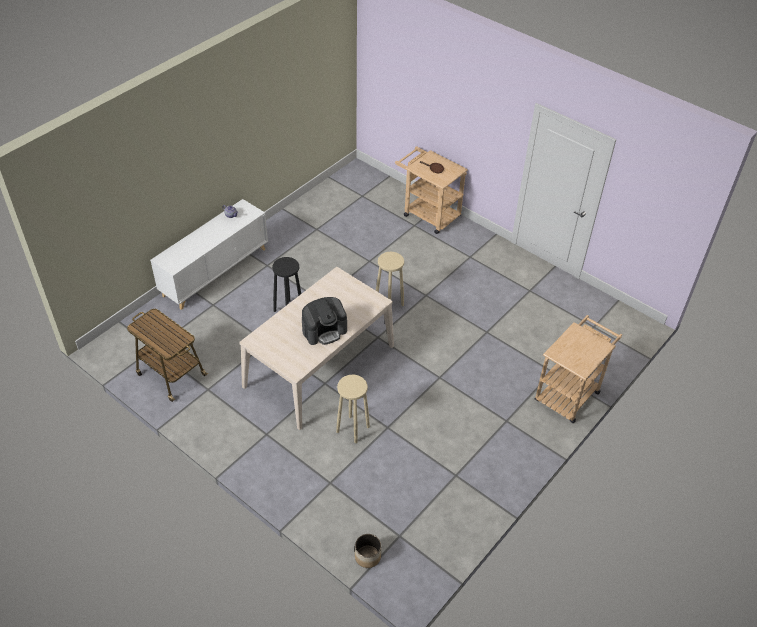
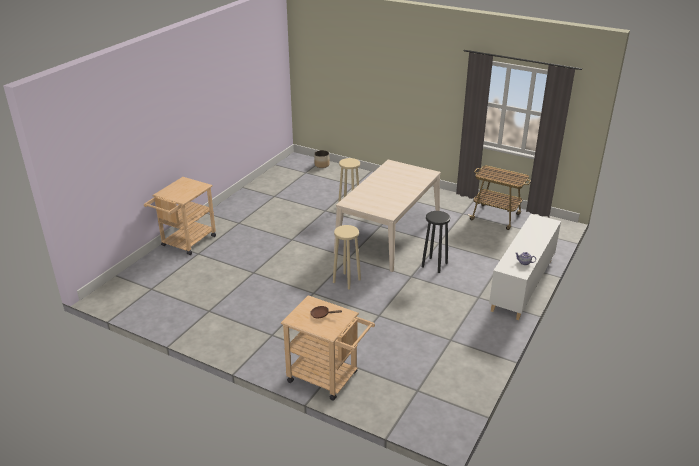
camera: 170 degrees right, 15 degrees down
coffee machine [302,297,347,345] -> none

